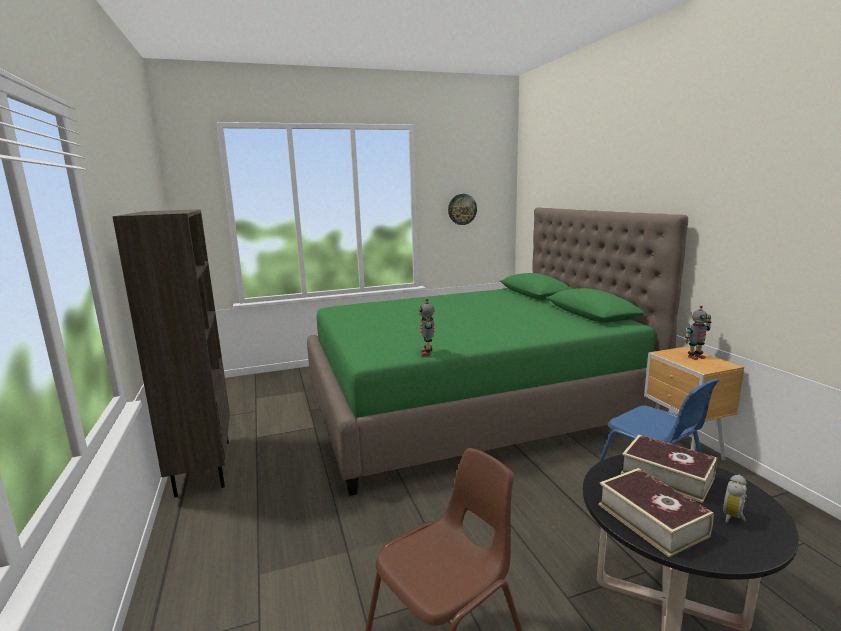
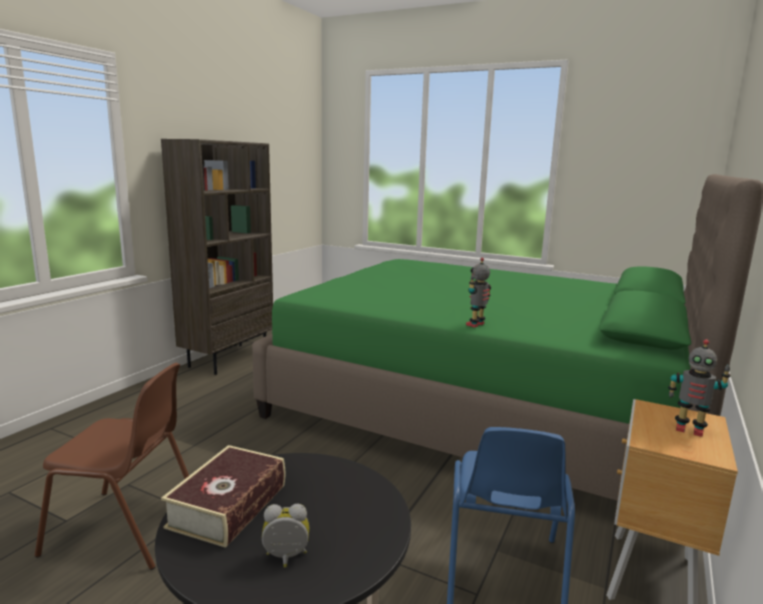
camera: 45 degrees right, 0 degrees up
toy robot [419,298,435,356] -> toy robot moved to [466,257,491,327]
wall clock [448,194,477,225] -> none
book [621,435,718,503] -> none

